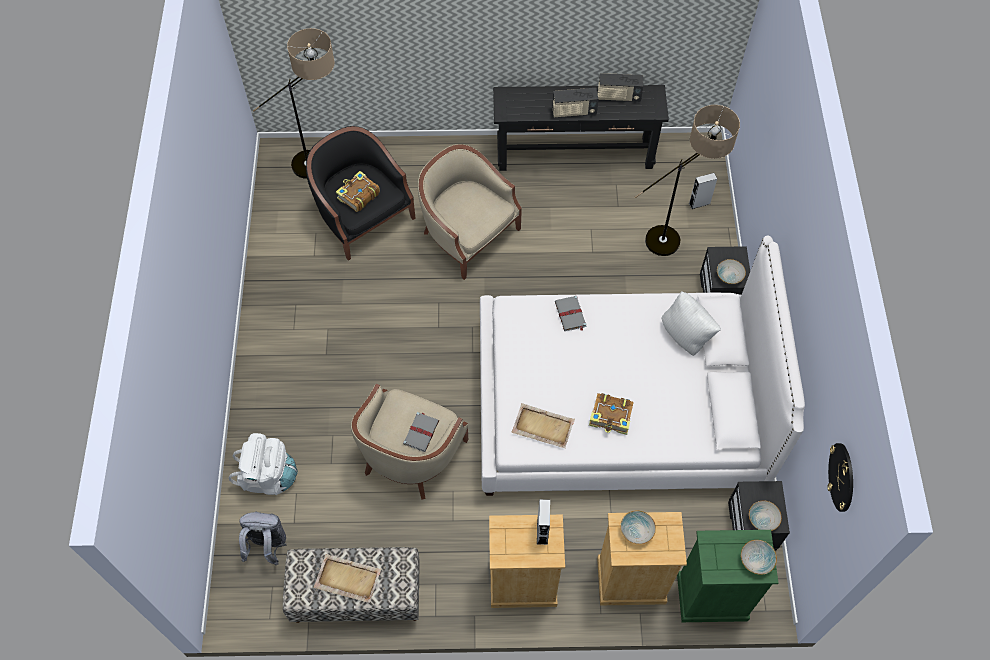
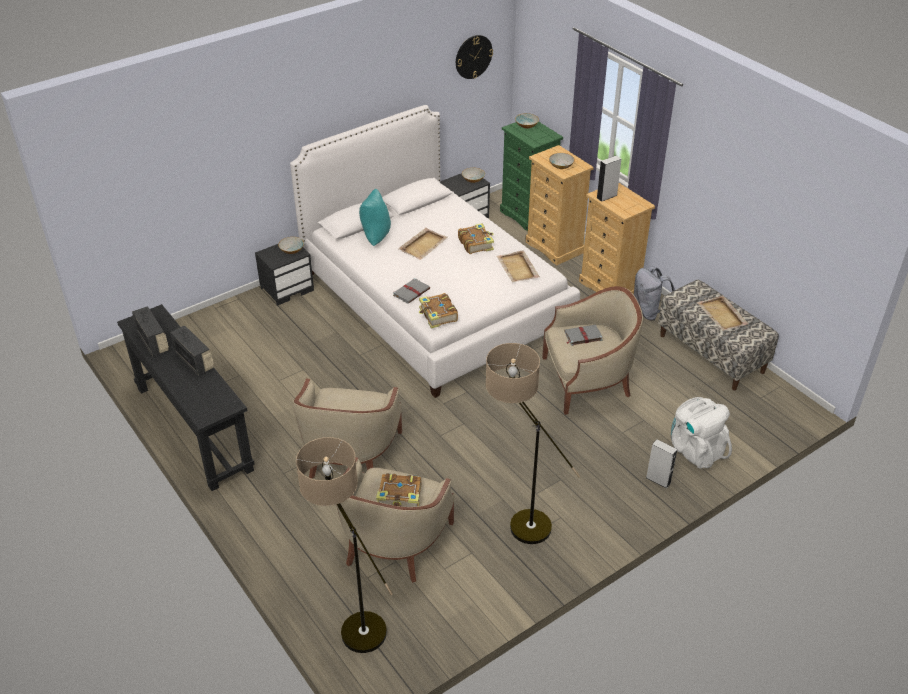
camera: 125 degrees left, 20 degrees down
grey backpack [239,511,286,565] -> grey backpack moved to [634,267,675,321]
black armchair [306,126,416,261] -> beige armchair [336,457,455,583]
floor lamp [635,105,740,256] -> floor lamp moved to [486,343,580,544]
white pillow [661,291,721,356] -> turquoise pillow [359,189,391,246]
grey speaker [689,173,717,209] -> grey speaker moved to [646,439,677,489]
none -> beige tray [399,228,448,260]
none -> book [419,293,458,328]

